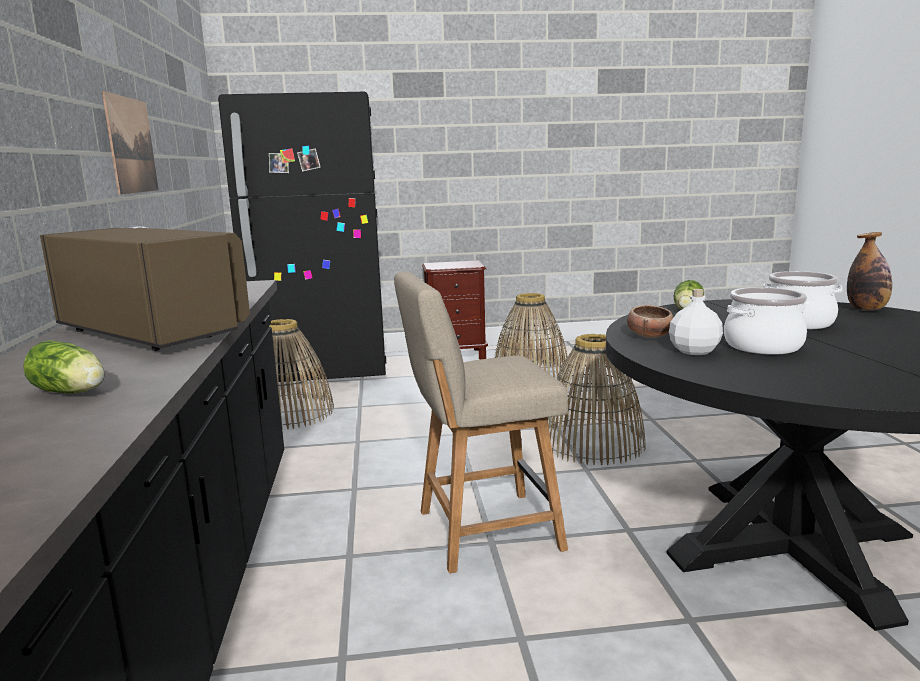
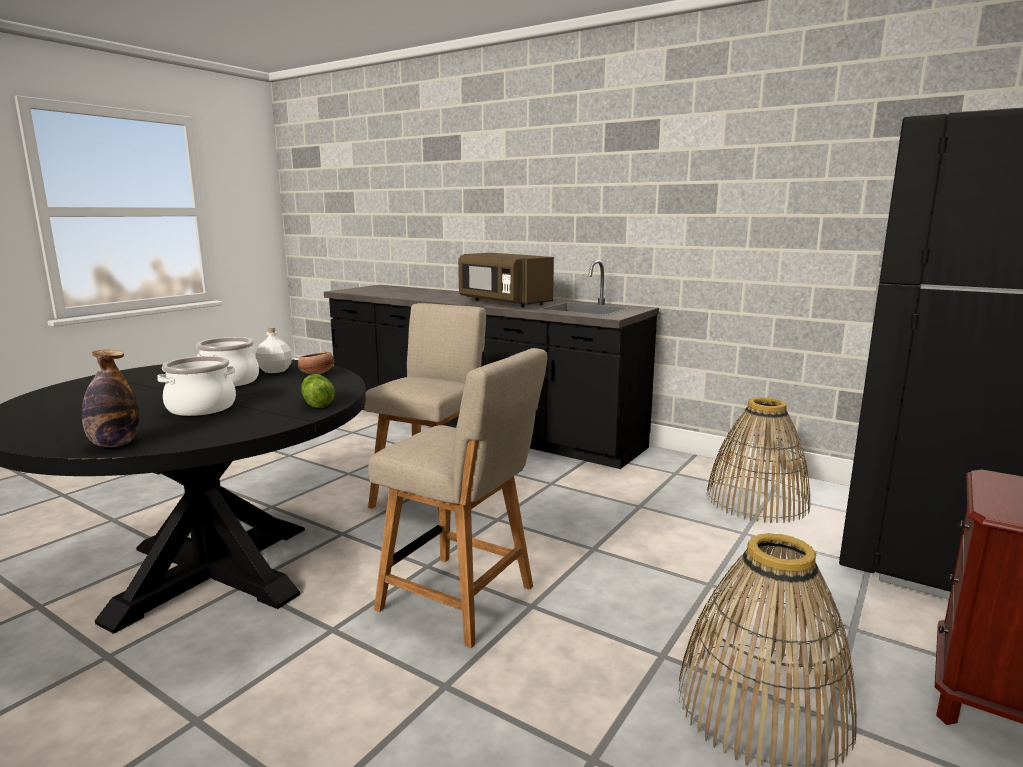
camera: 130 degrees right, 0 degrees up
lettuce [23,340,105,393] -> none
brown microwave [40,228,250,351] -> brown microwave turned 60 degrees clockwise [458,253,554,307]
picture [102,91,158,195] -> none
basket [547,334,646,465] -> beige chair [368,348,547,648]

